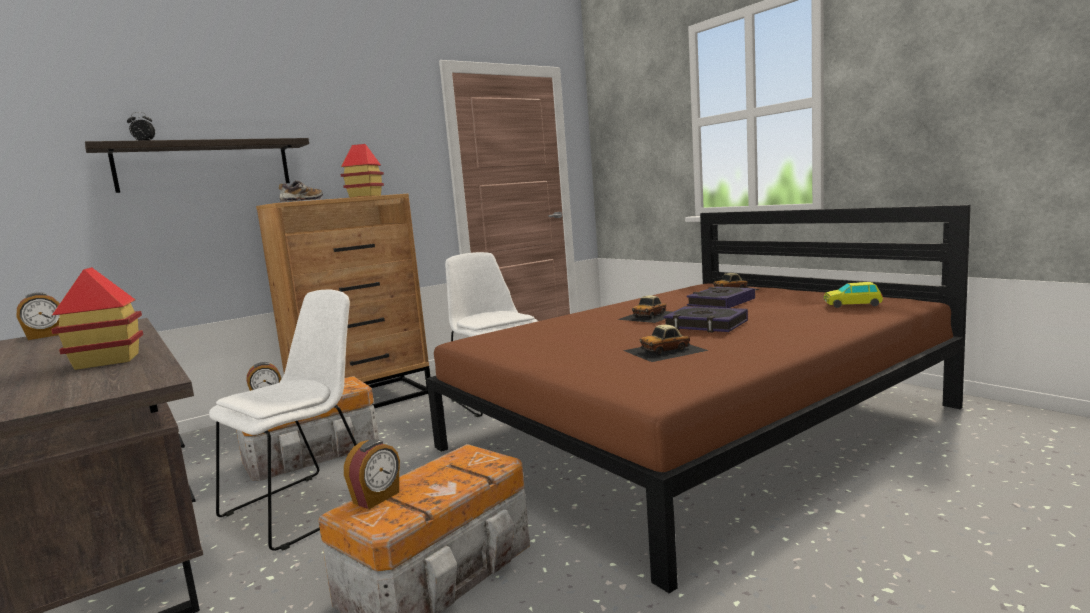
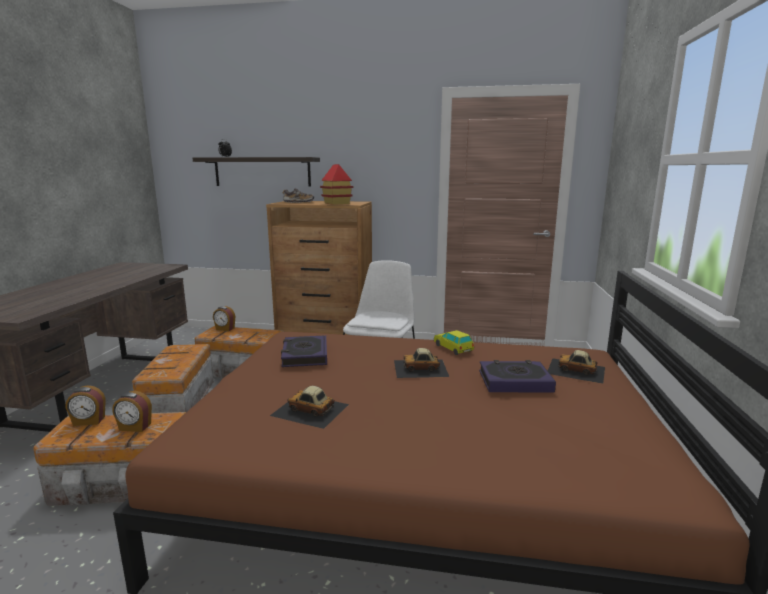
camera: 45 degrees right, 5 degrees up
alarm clock [17,293,60,340] -> alarm clock moved to [112,391,152,432]
toy house [51,267,143,370] -> none
white chair [209,290,357,551] -> storage box [132,344,214,413]
book [663,306,748,332] -> book moved to [281,335,327,367]
toy car [824,282,883,308] -> toy car moved to [434,330,474,355]

